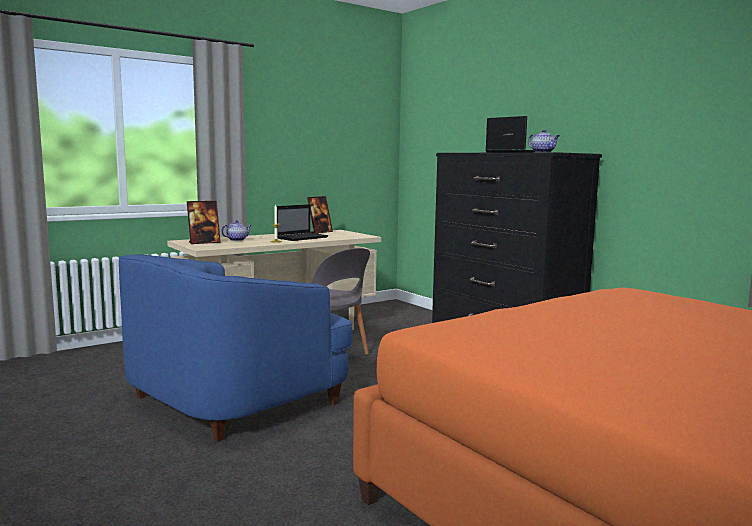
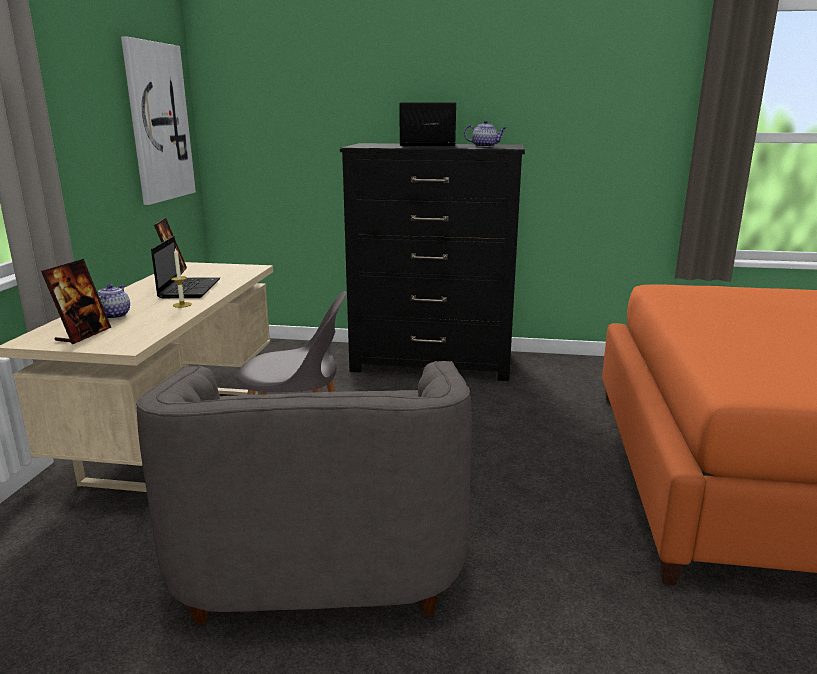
camera: 45 degrees left, 10 degrees up
blue armchair [119,254,352,442] -> grey armchair [136,361,472,625]
none -> picture [121,36,196,205]

